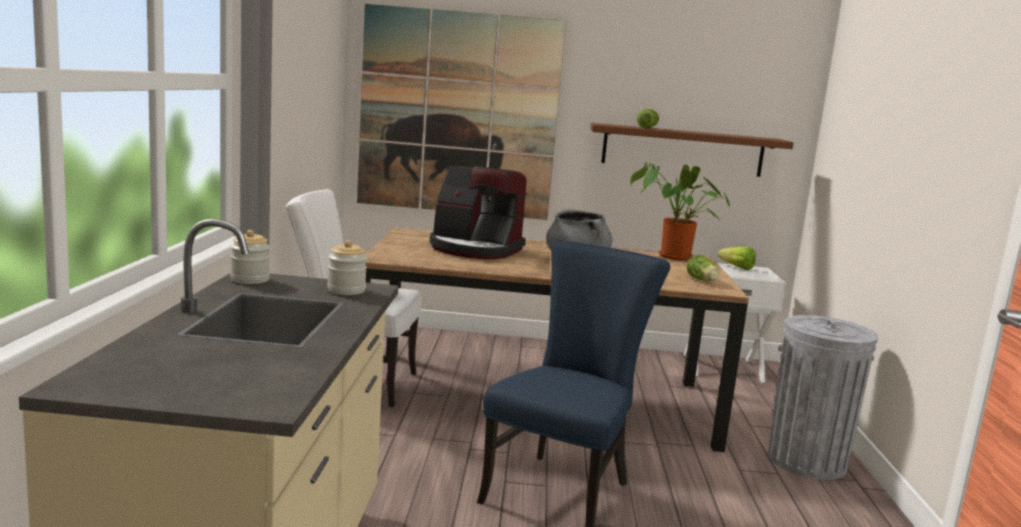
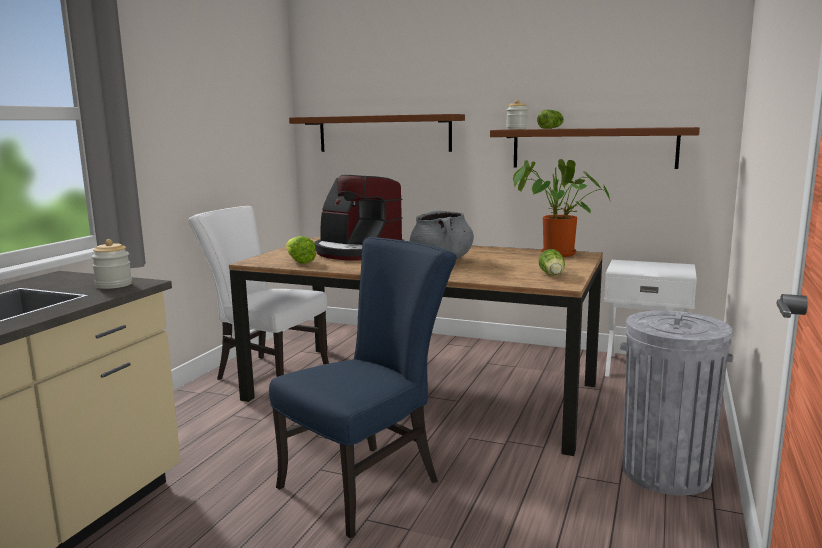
camera: 20 degrees right, 0 degrees up
jar [230,230,270,284] -> jar moved to [506,100,528,129]
picture [357,4,566,220] -> brown shelf [289,114,465,152]
lettuce [718,247,756,270] -> lettuce moved to [286,236,316,264]

